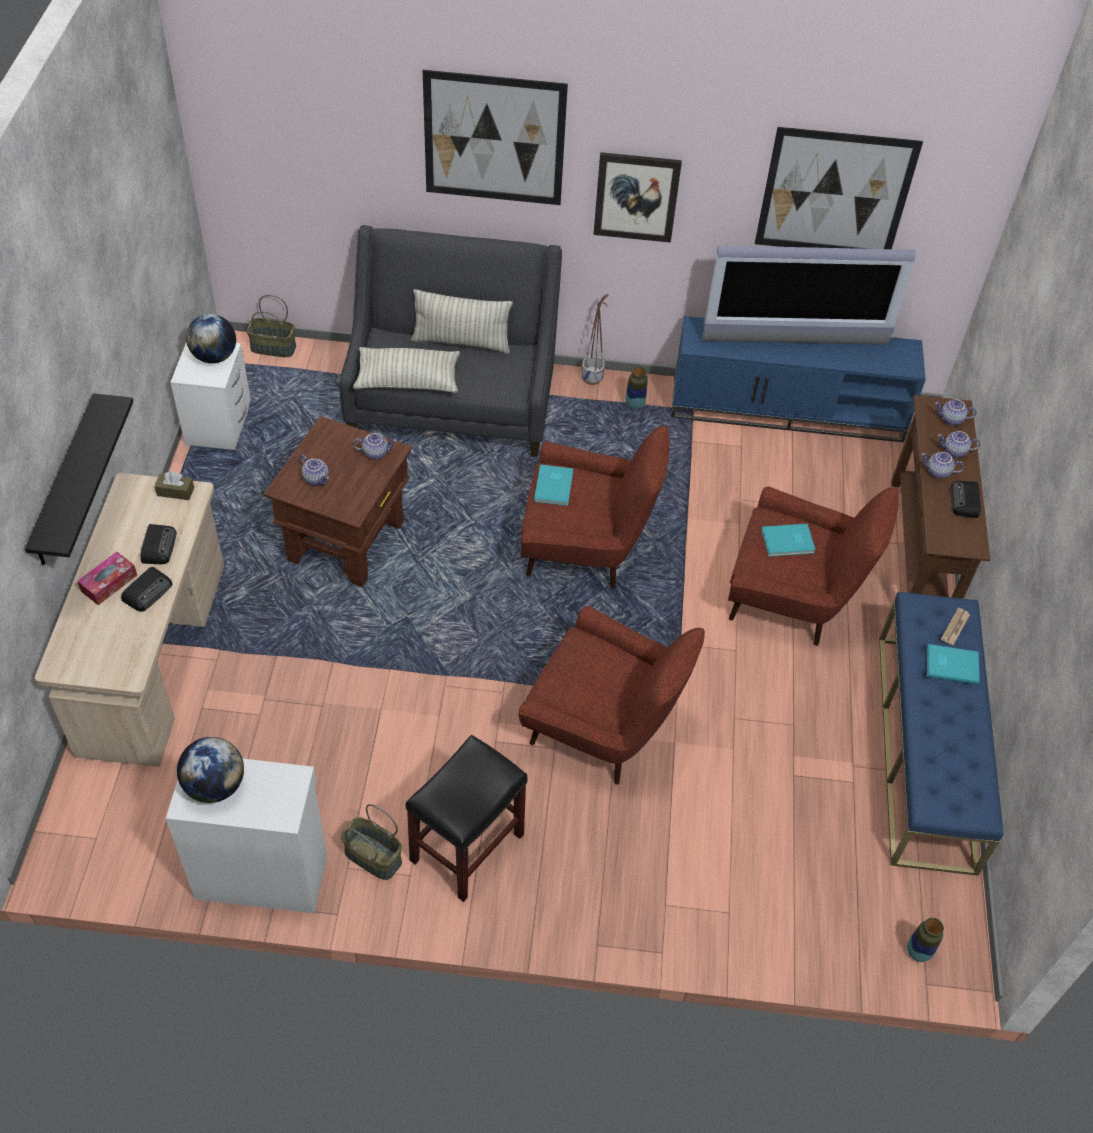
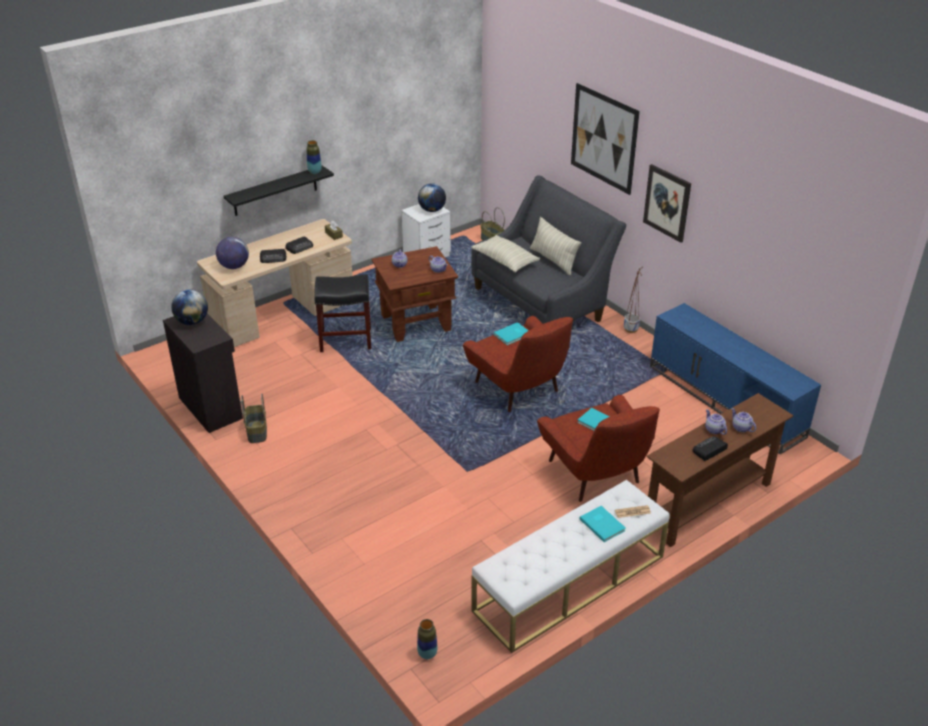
camera: 50 degrees right, 15 degrees down
tissue box [77,552,137,605] -> none
white cabinet [166,759,327,913] -> black cabinet [163,313,244,433]
black stool [406,735,528,902] -> black stool moved to [314,274,371,352]
red armchair [518,606,705,785] -> none
vase [625,367,648,410] -> vase moved to [306,140,322,174]
television [702,245,916,345] -> none
picture [755,127,923,249] -> none
blue bench [879,592,1003,876] -> white bench [471,480,670,653]
teapot [935,399,977,426] -> none
none -> globe [216,237,249,269]

